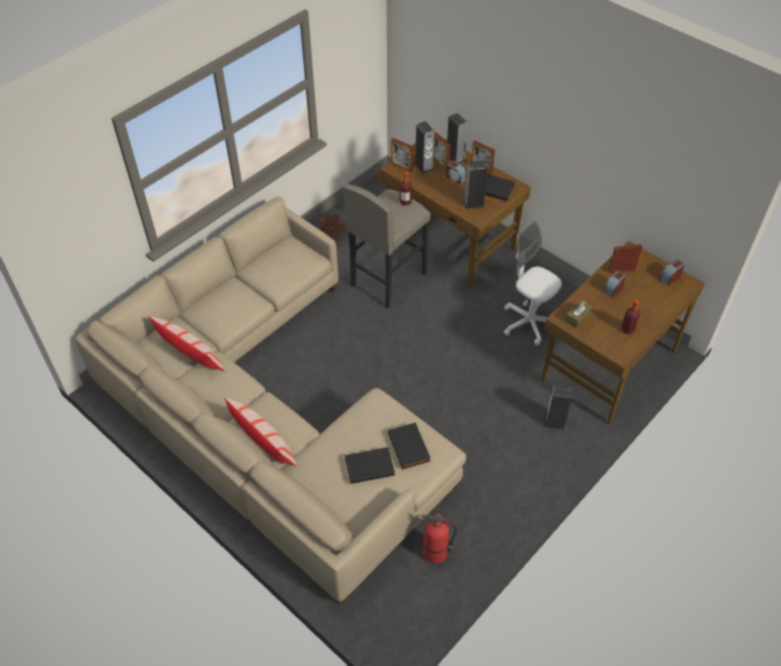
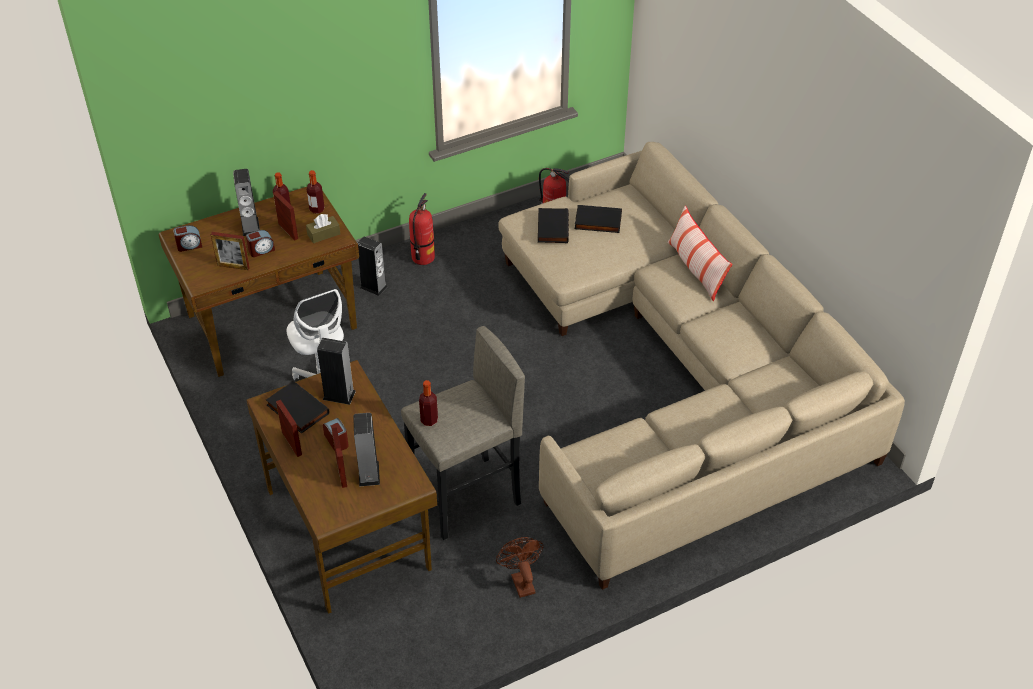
camera: 160 degrees left, 5 degrees down
pillow [149,316,225,371] -> none
picture frame [391,138,414,172] -> picture frame moved to [273,191,298,241]
speaker [447,113,468,164] -> speaker moved to [233,169,260,236]
none -> bottle [306,170,324,214]
none -> fire extinguisher [409,193,435,265]

